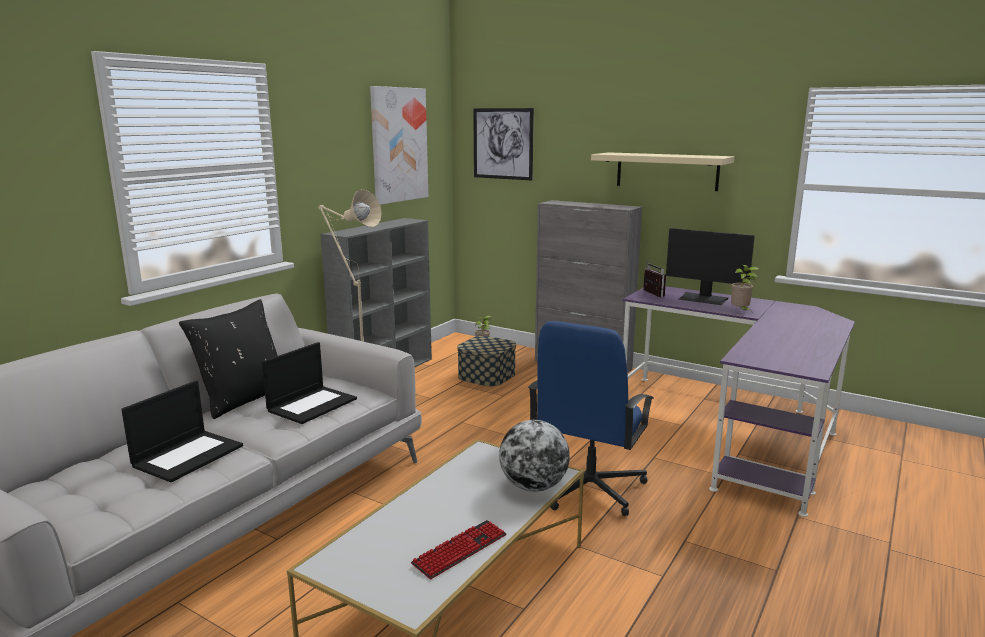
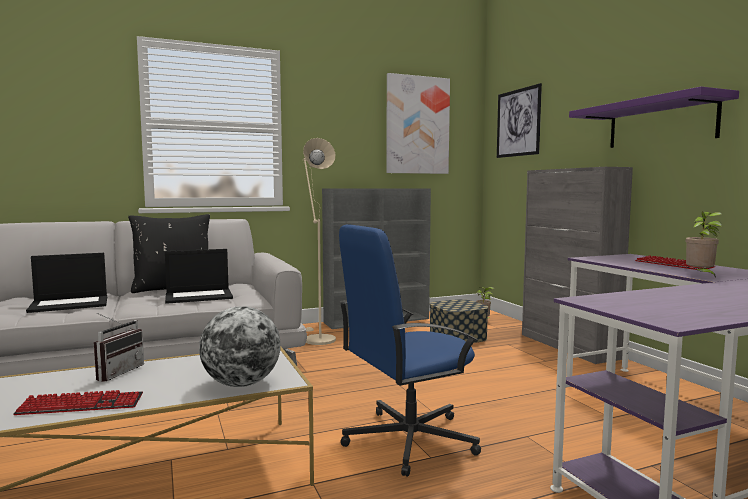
camera: 35 degrees right, 10 degrees down
beige shelf [591,152,735,191] -> purple shelf [569,86,739,148]
radio [643,262,666,297] -> radio moved to [94,313,144,382]
monitor [666,228,755,305] -> keyboard [635,255,715,270]

